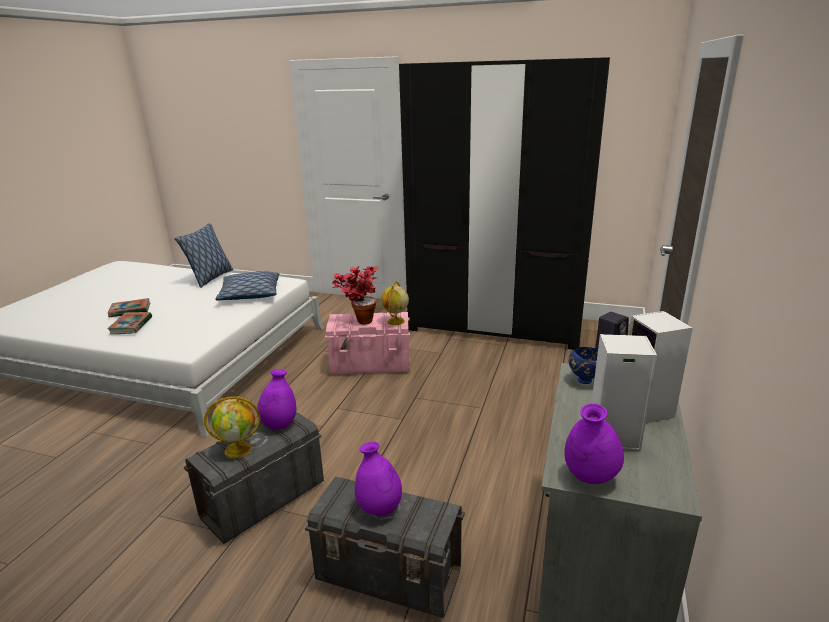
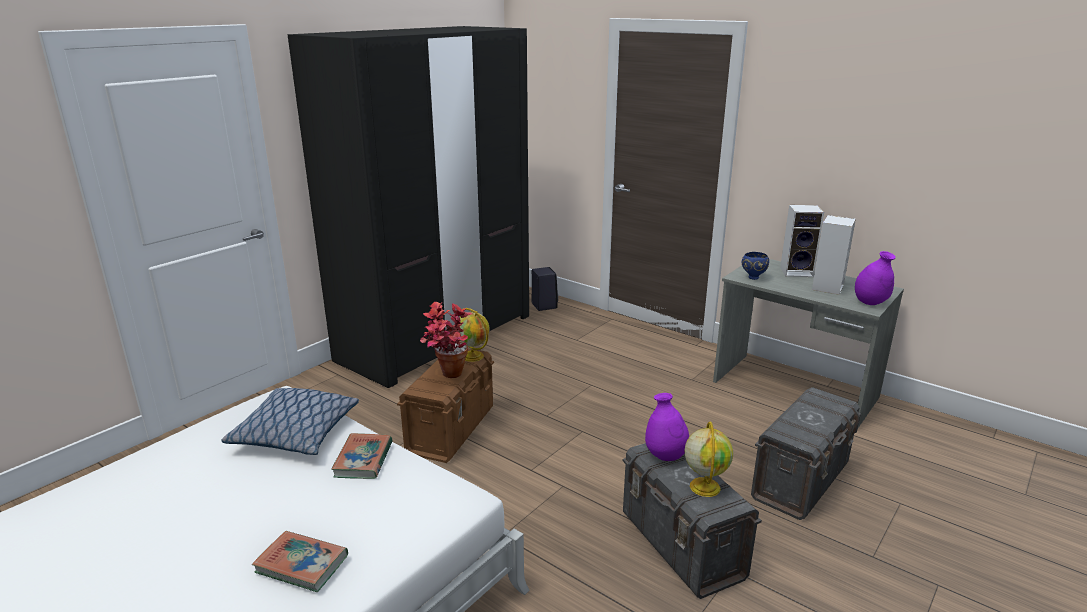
camera: 70 degrees left, 0 degrees up
book [108,298,150,317] -> book moved to [331,433,393,479]
pillow [174,223,233,288] -> none
pink storage box [325,312,410,374] -> brown storage box [397,349,494,463]
purple vase [355,441,402,516] -> none

